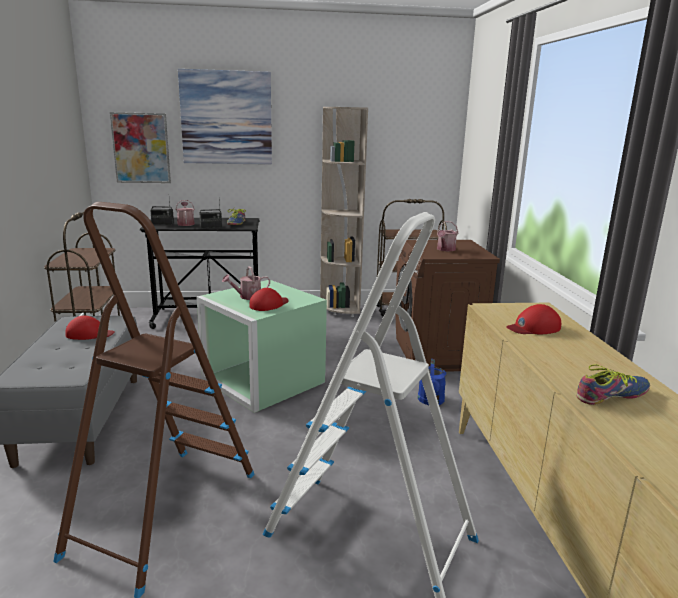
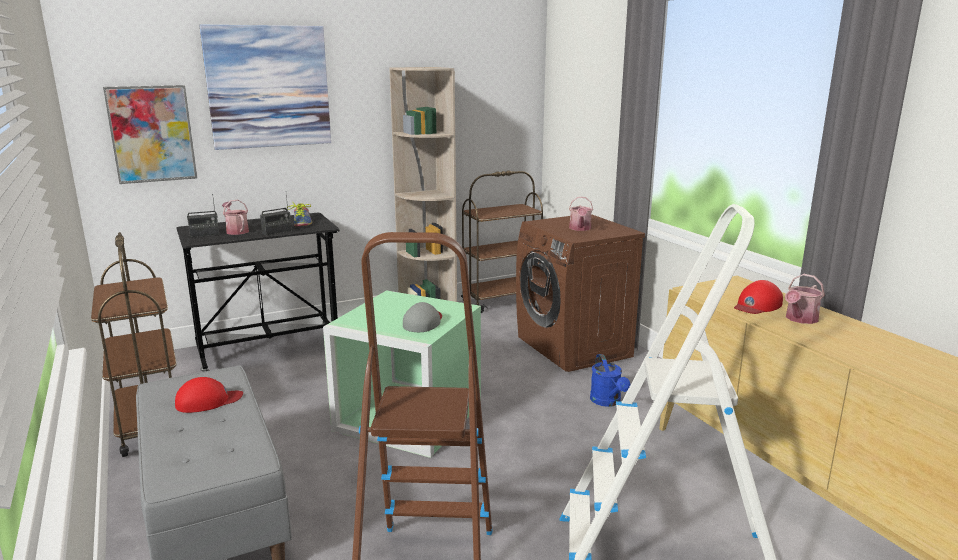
camera: 20 degrees left, 0 degrees up
watering can [222,266,270,300] -> watering can moved to [785,274,825,324]
red cap [249,288,289,311] -> grey cap [403,302,442,332]
shoe [576,364,650,405] -> none

